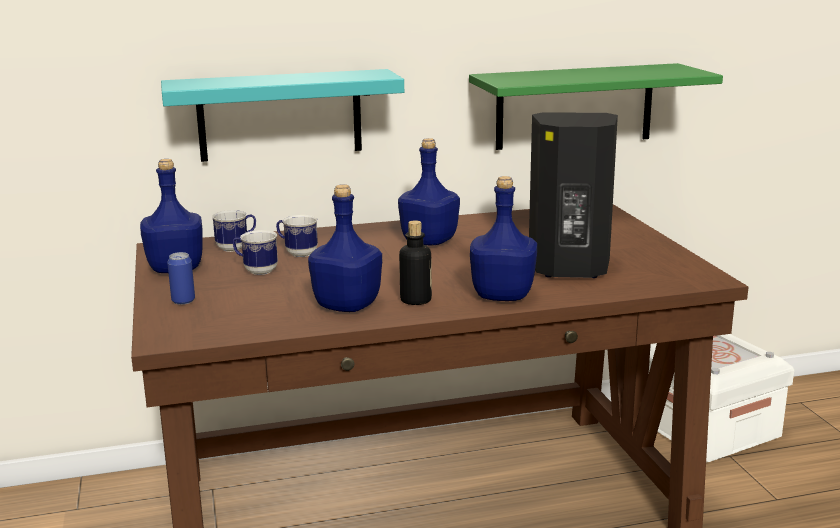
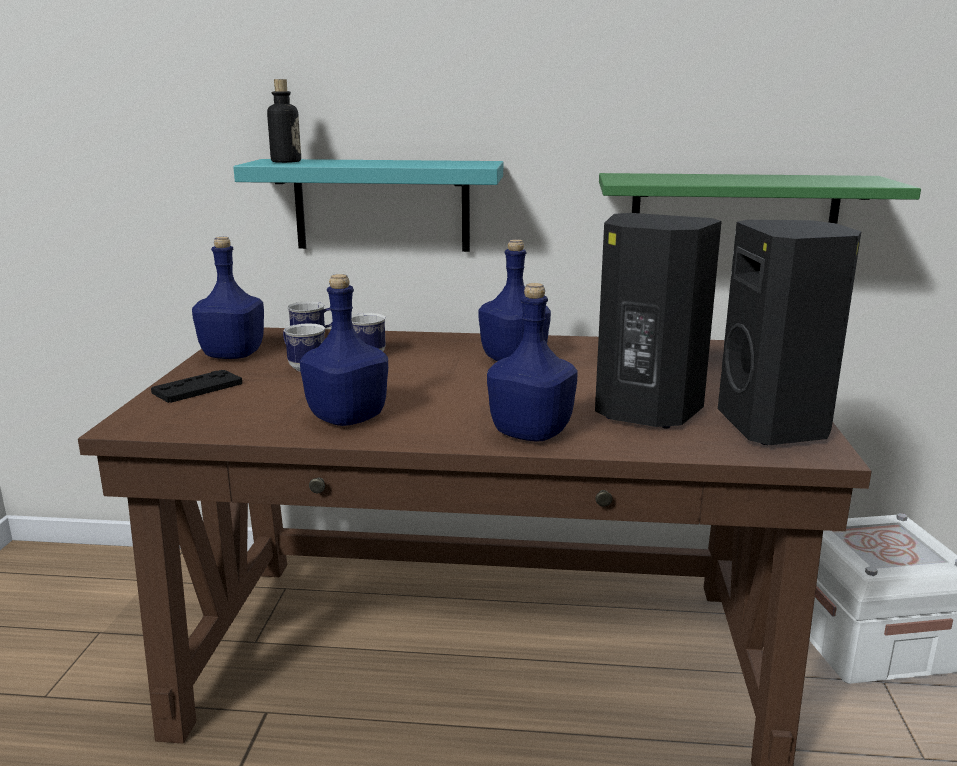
camera: 20 degrees right, 0 degrees up
can [167,252,195,305] -> black game controller [151,370,242,403]
bottle [399,221,432,305] -> bottle moved to [267,79,301,163]
none -> black speaker [718,220,861,445]

